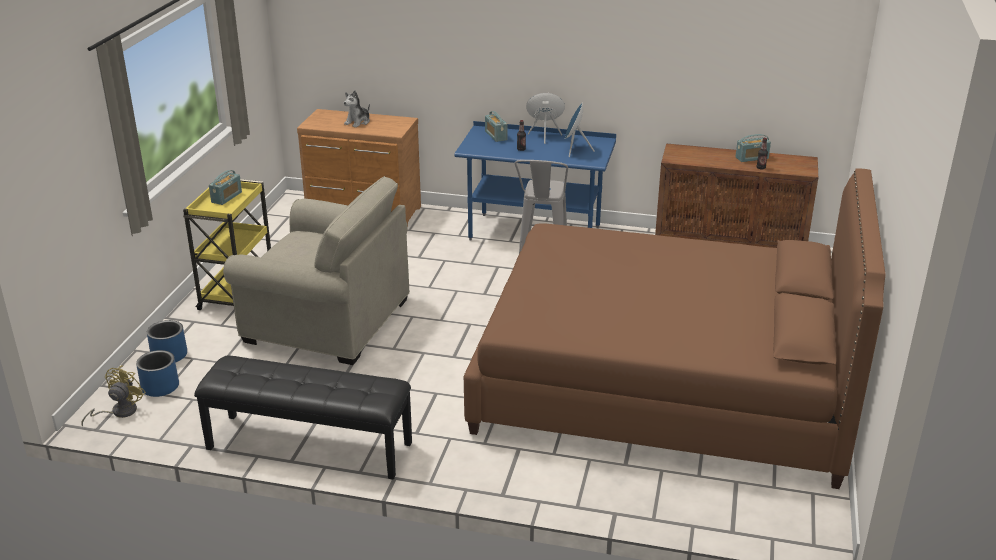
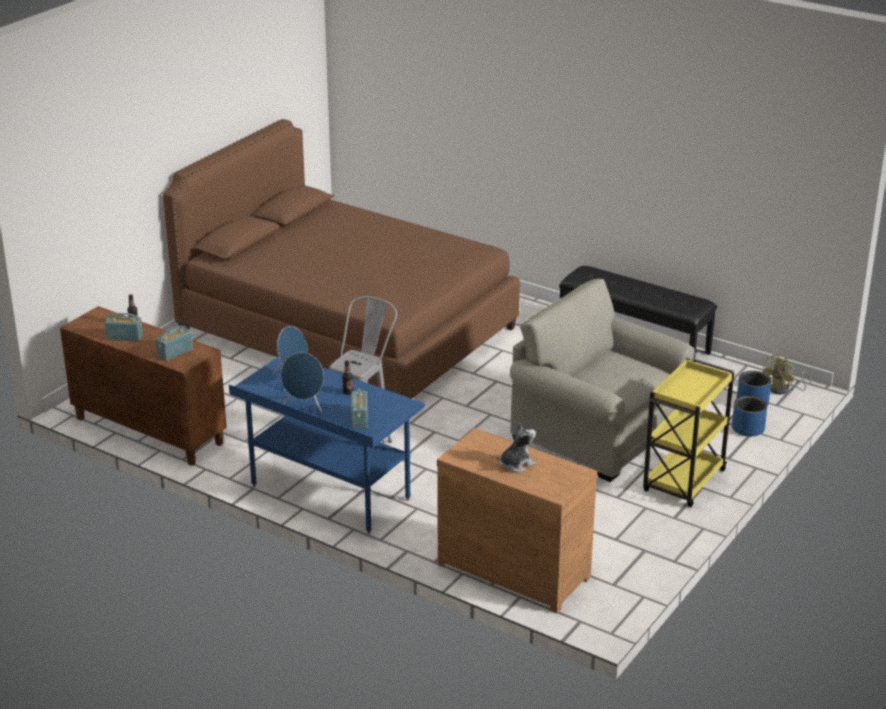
camera: 160 degrees left, 0 degrees up
radio [209,170,242,205] -> radio moved to [156,325,193,361]

